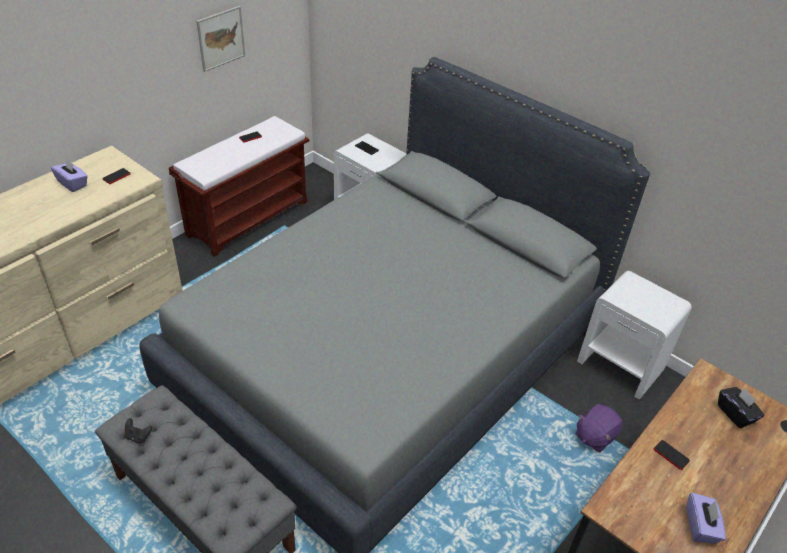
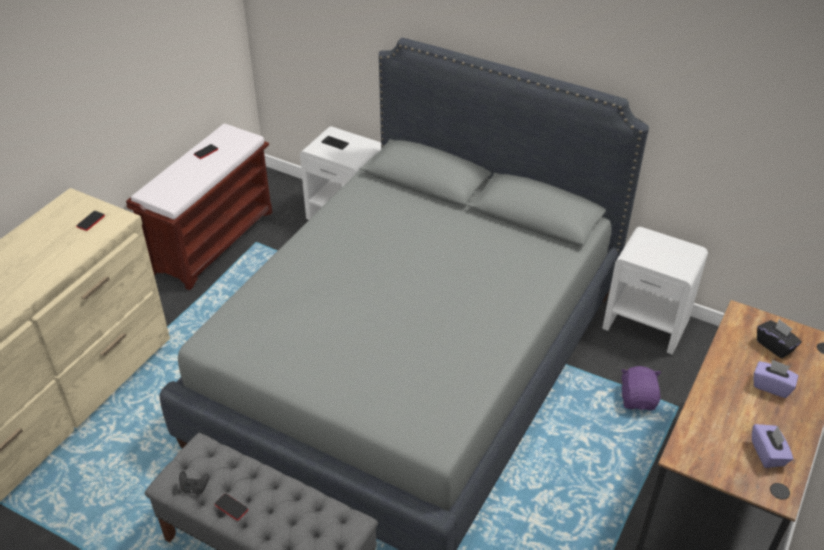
camera: 10 degrees left, 0 degrees up
purple tissue box [51,158,88,192] -> purple tissue box moved to [754,359,798,398]
picture [196,6,245,72] -> none
purple plush toy [576,404,623,453] -> purple plush toy turned 150 degrees clockwise [621,366,661,410]
phone [654,440,690,470] -> phone moved to [214,493,248,520]

